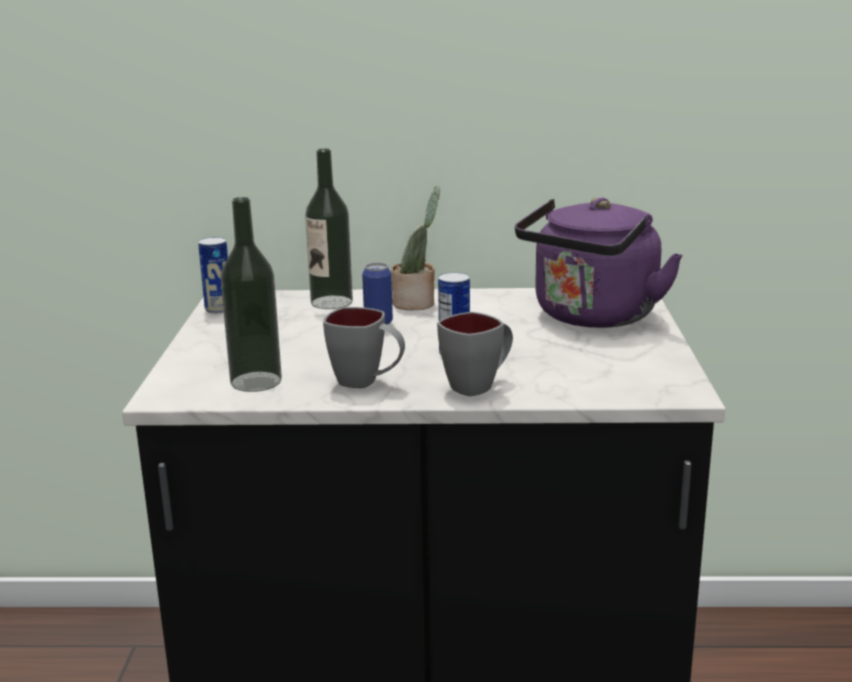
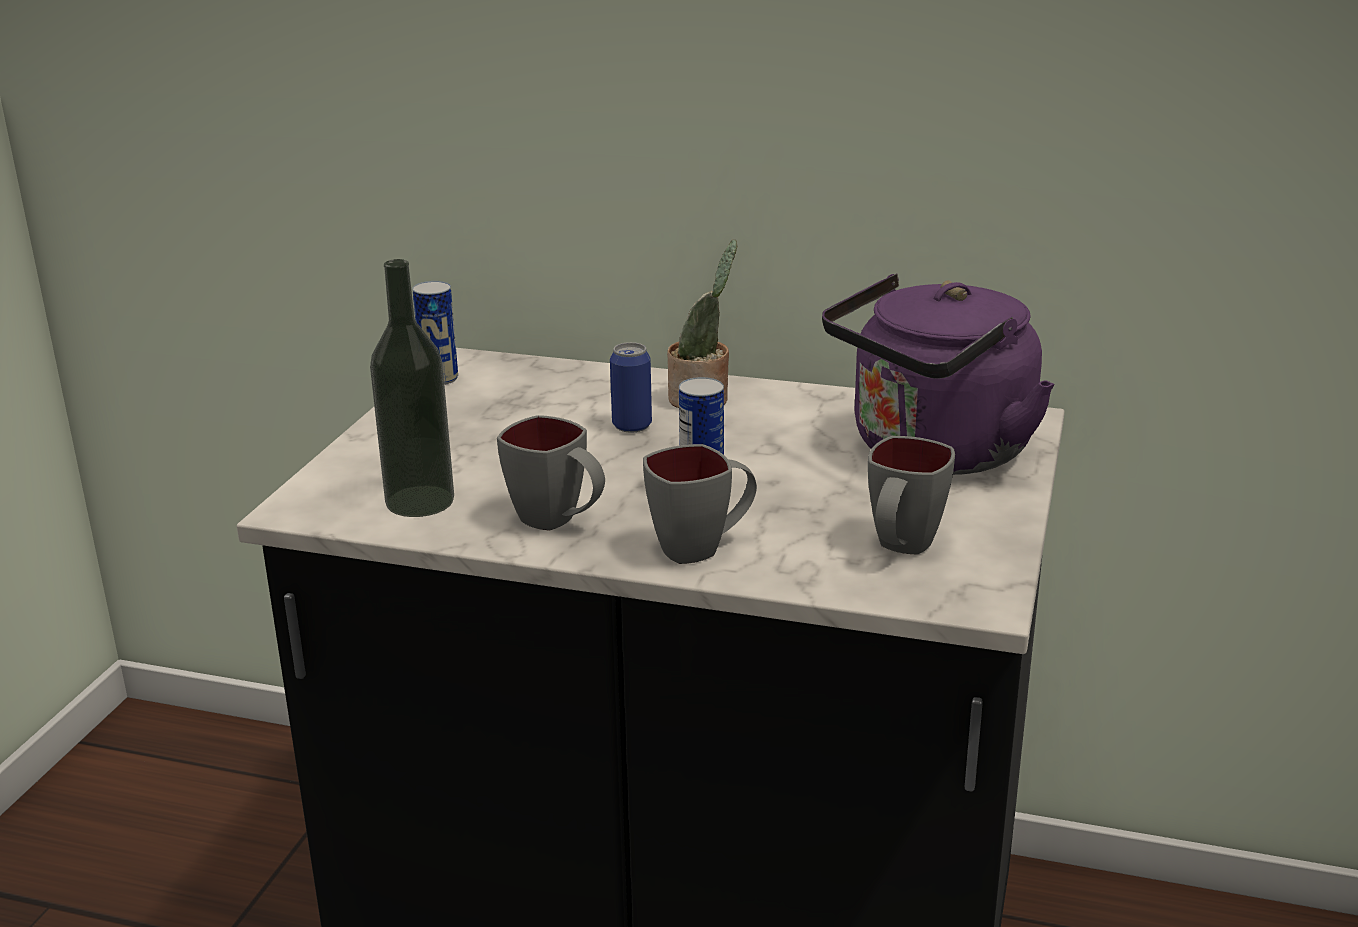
camera: 15 degrees right, 5 degrees up
bottle [305,149,353,309] -> none
none -> grey mug [868,436,955,555]

